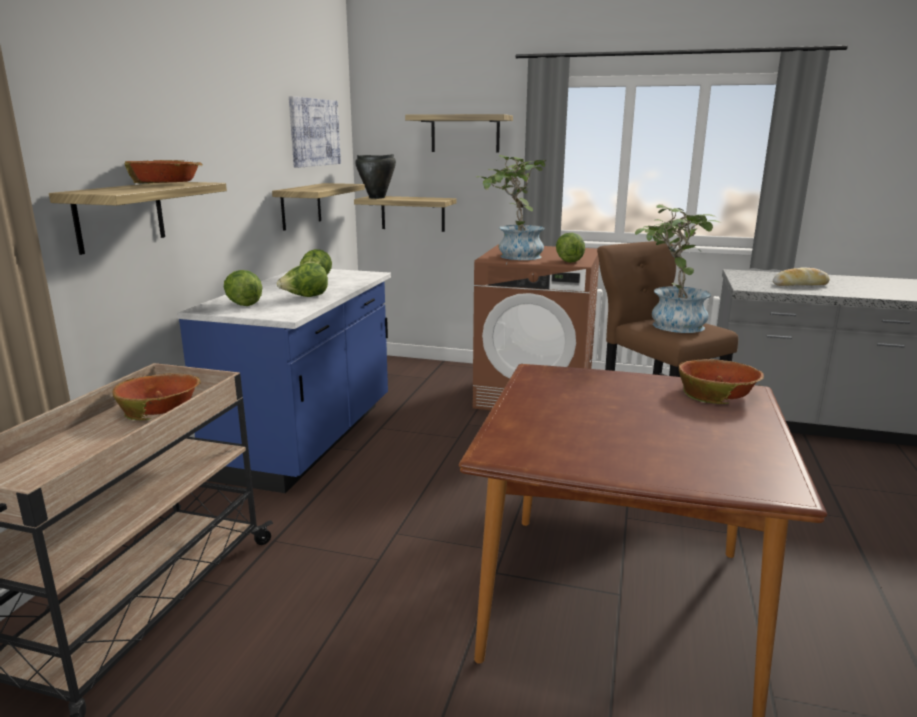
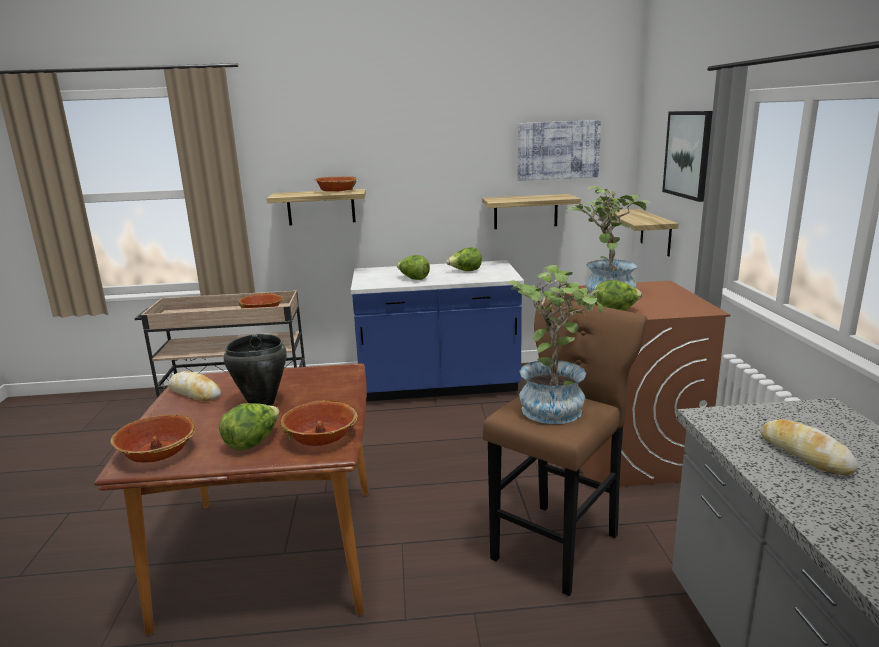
camera: 70 degrees right, 0 degrees up
lettuce [224,270,262,306] -> lettuce moved to [219,403,280,450]
black cooking pot [355,154,396,199] -> black cooking pot moved to [223,334,287,406]
shelf [405,114,513,153] -> picture [662,111,713,202]
none -> bowl [110,414,195,463]
none -> bread [168,371,221,402]

